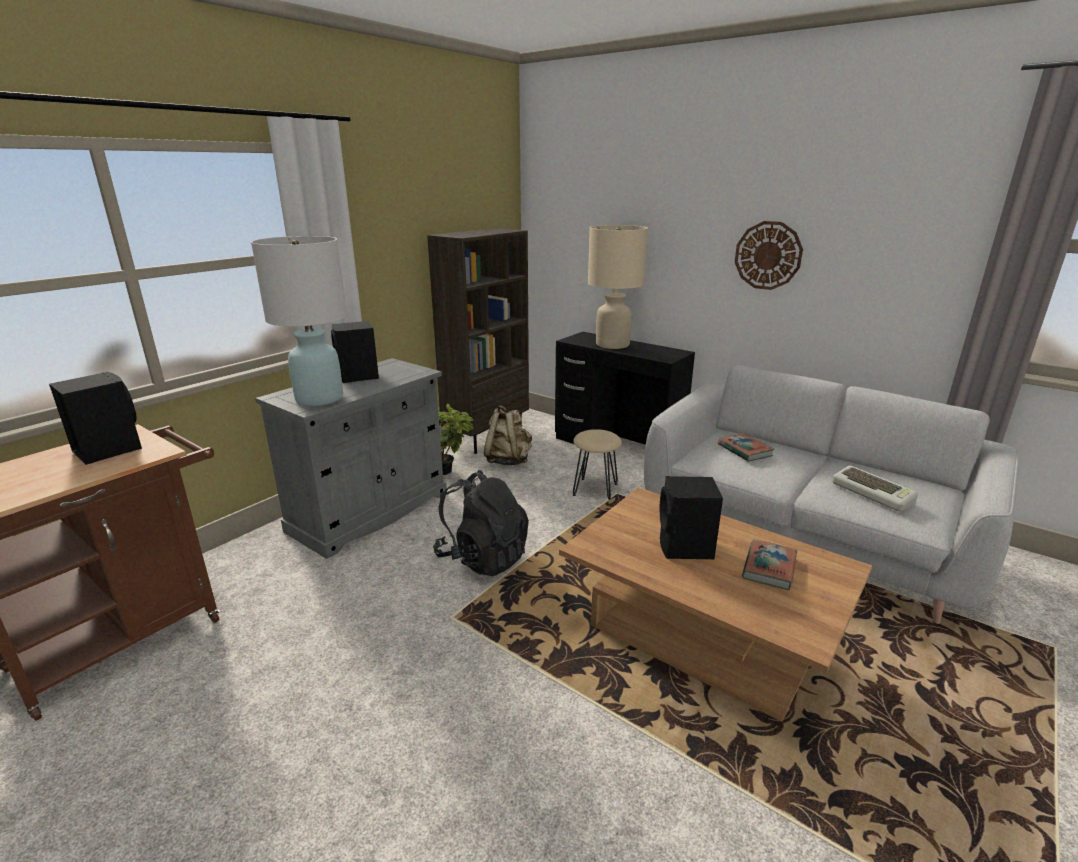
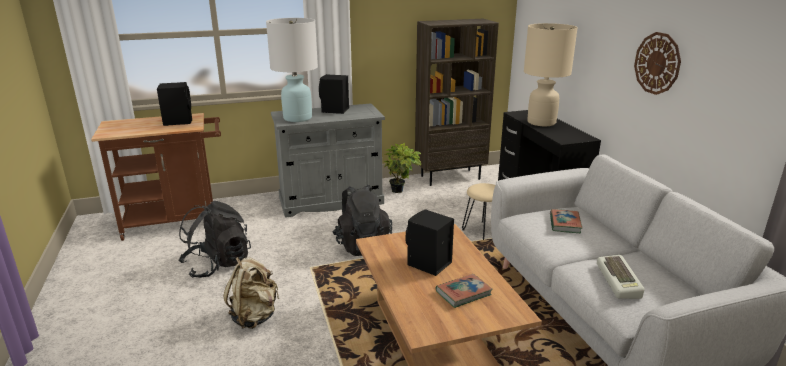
camera: 35 degrees right, 0 degrees up
beige backpack [484,405,532,466] -> beige backpack moved to [223,257,279,329]
none -> black backpack [178,201,251,278]

